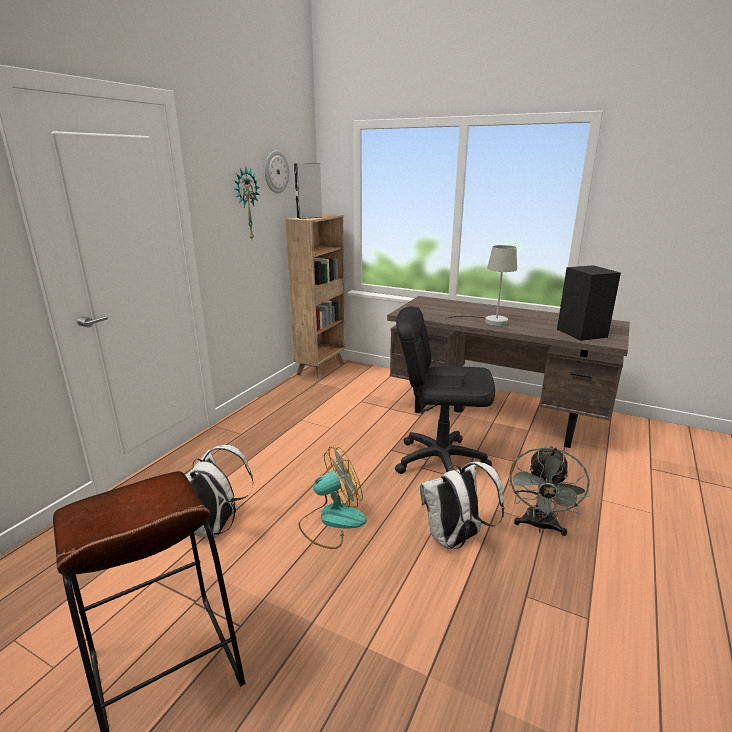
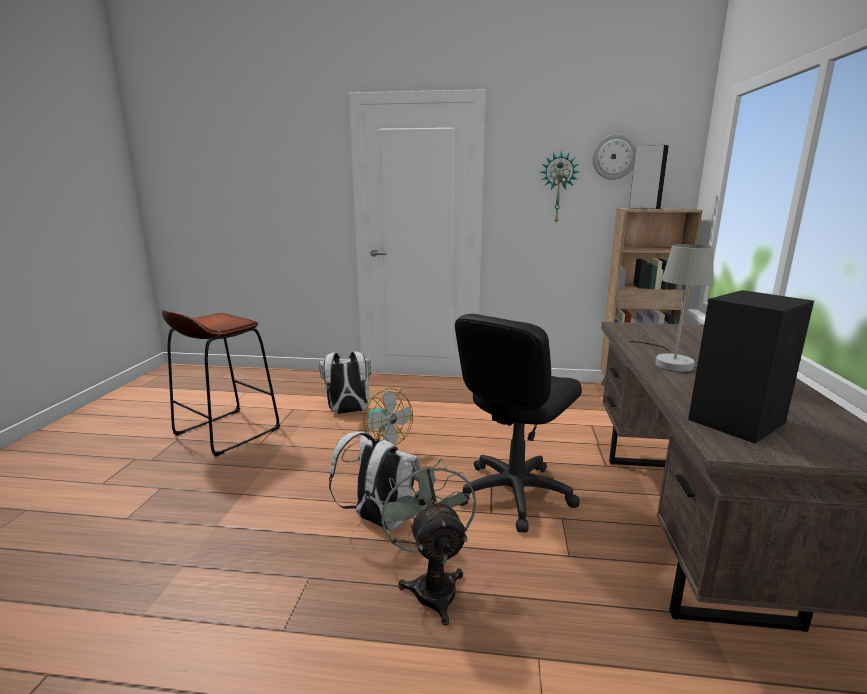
camera: 70 degrees right, 5 degrees down
black office chair [395,306,495,474] -> black office chair turned 135 degrees counterclockwise [455,314,582,532]
grey fan [508,446,590,536] -> grey fan turned 75 degrees clockwise [379,459,476,626]

